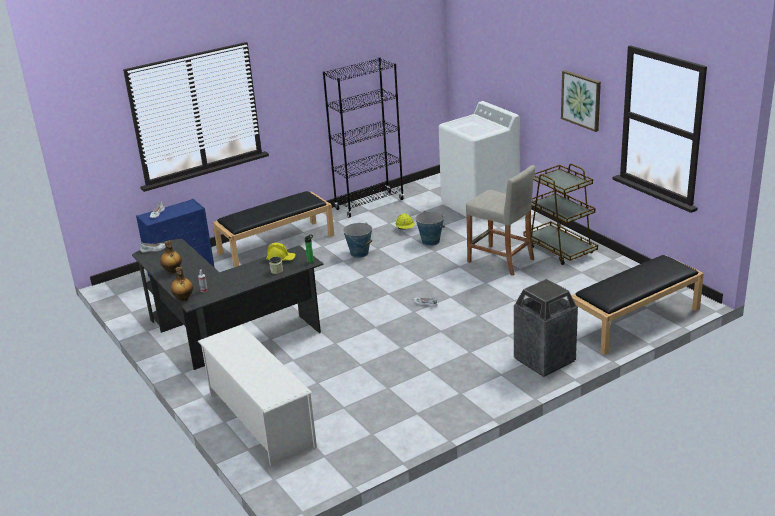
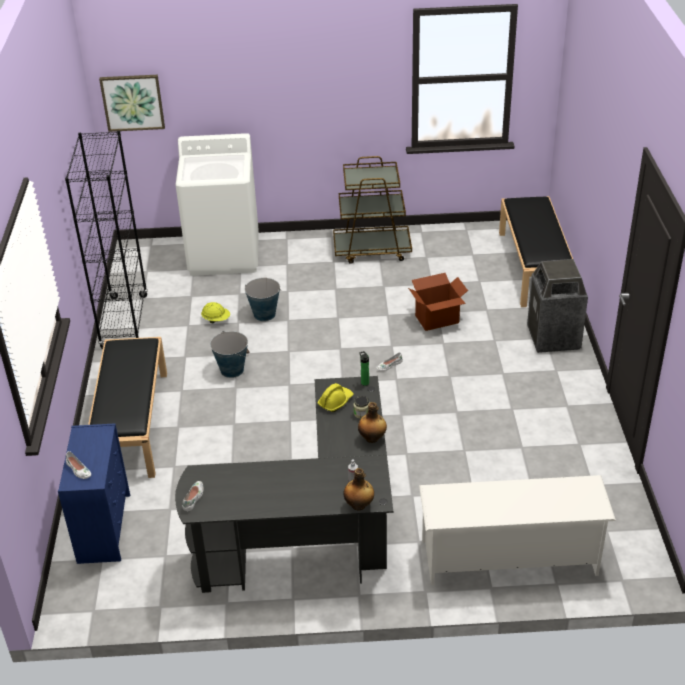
camera: 60 degrees left, 10 degrees up
bottle [160,240,182,274] -> bottle moved to [358,402,387,443]
beige stool [466,165,535,276] -> none
picture [561,70,601,132] -> picture moved to [99,75,165,132]
none -> cardboard box [408,273,468,331]

